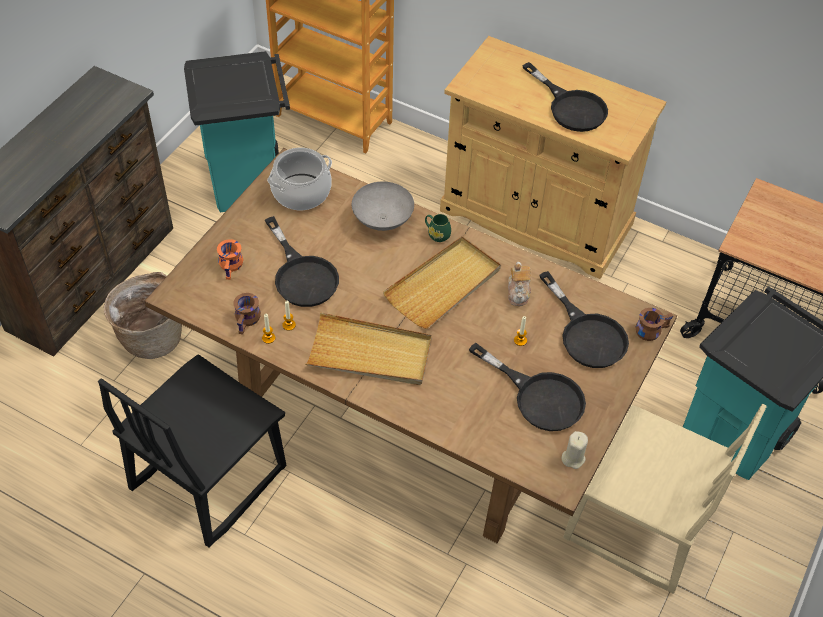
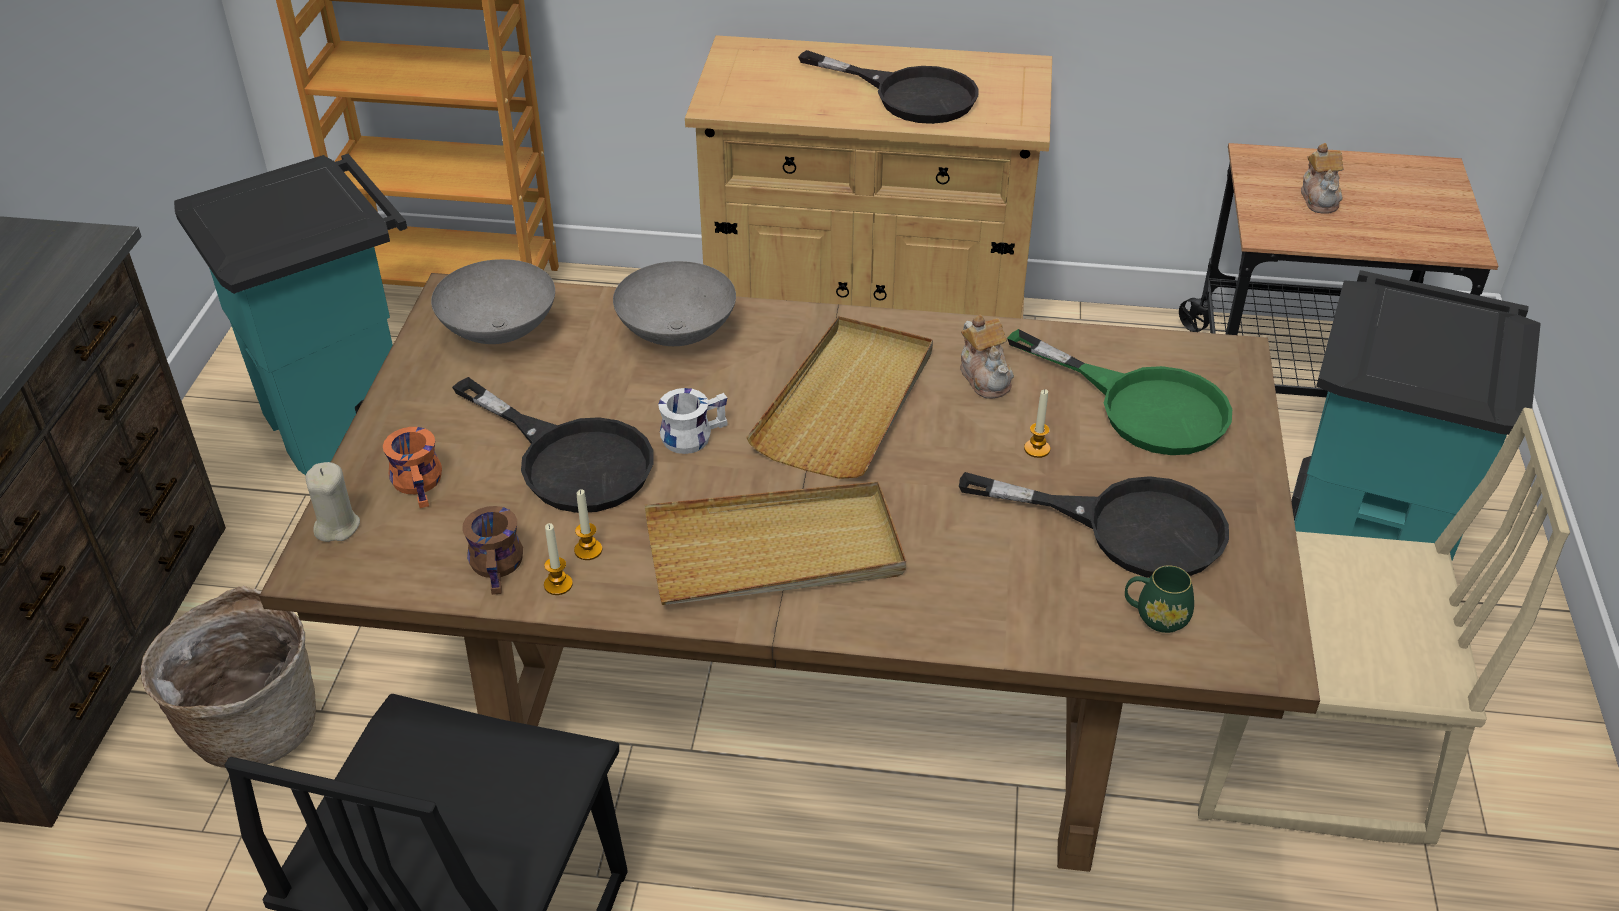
camera: 20 degrees left, 10 degrees down
cooking pot [267,148,332,210] -> grey bowl [431,259,555,344]
green mug [425,214,451,242] -> green mug moved to [1125,565,1194,633]
black frying pan [539,271,629,368] -> green frying pan [1007,329,1232,455]
beige candle [562,431,588,469] -> beige candle moved to [306,462,360,542]
brown mug [636,308,673,341] -> none
none -> white mug [658,388,728,454]
none -> teapot [1301,143,1344,214]

